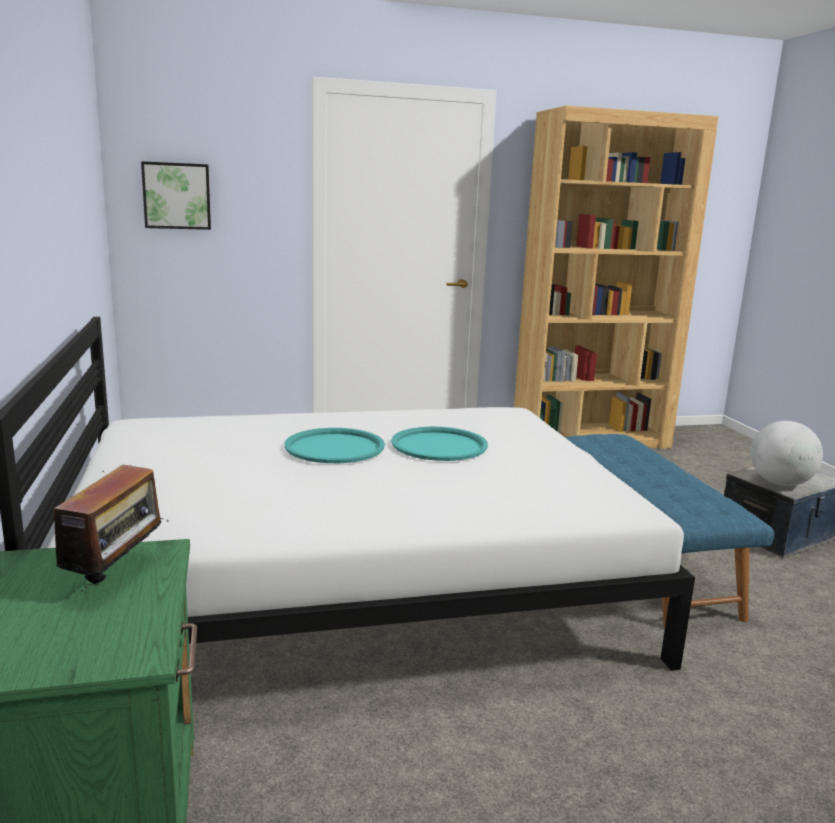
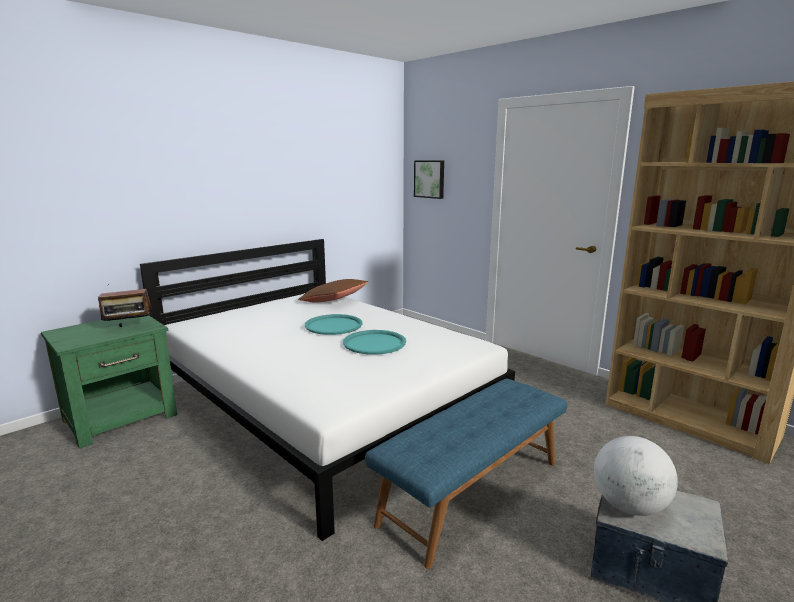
camera: 60 degrees right, 0 degrees up
none -> brown pillow [298,279,368,303]

